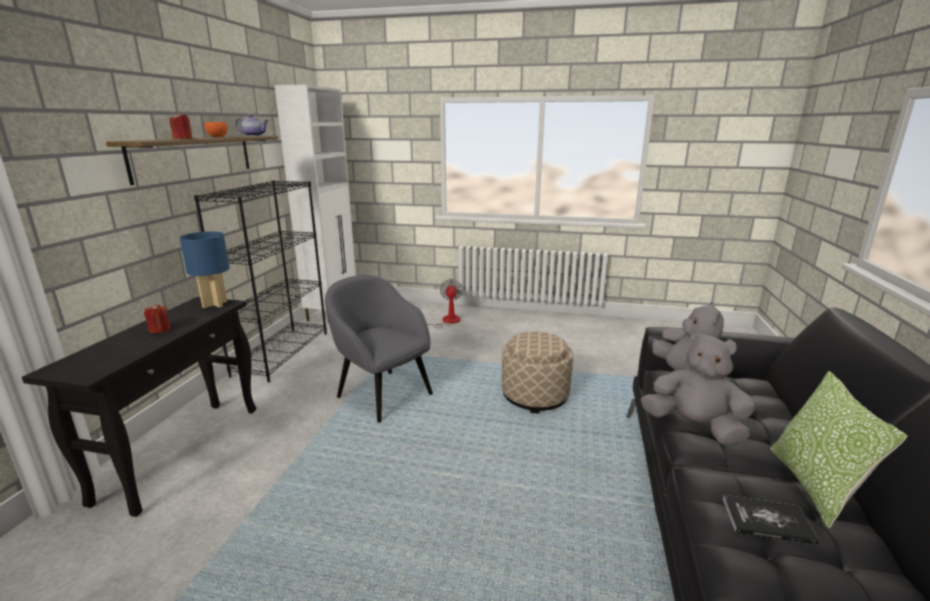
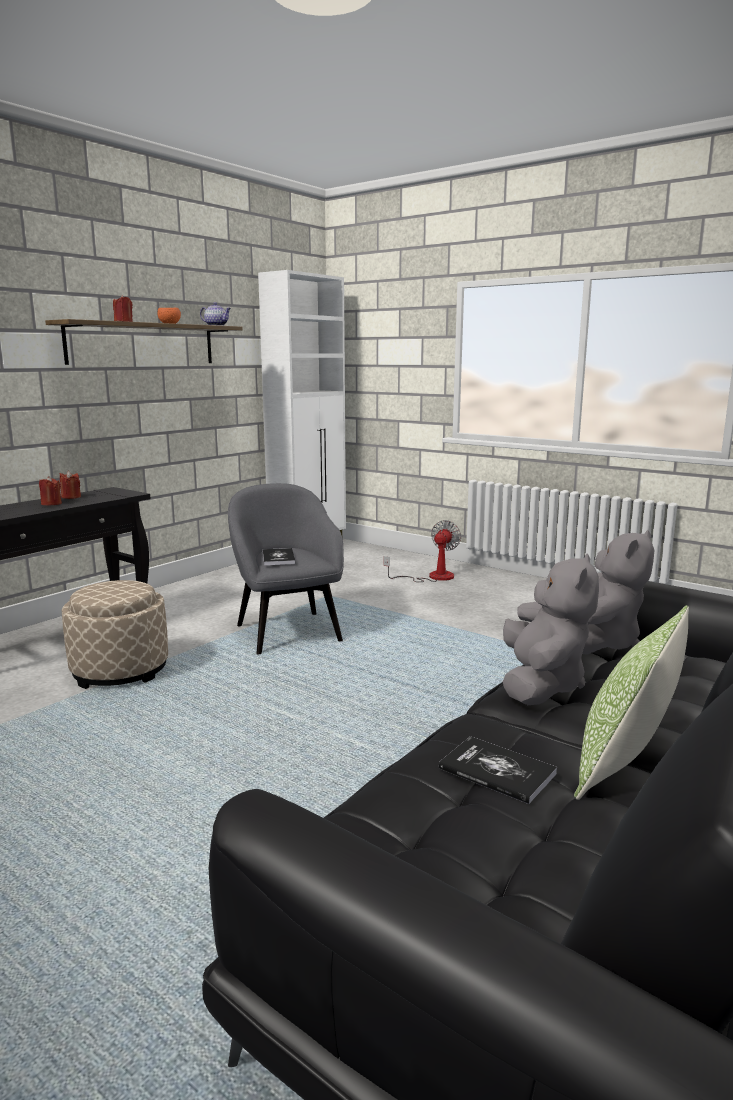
camera: 25 degrees right, 5 degrees down
blue table lamp [180,231,230,308] -> none
black bookcase [194,180,327,382] -> none
beige ottoman [502,332,573,413] -> beige ottoman moved to [62,580,168,689]
grey plush toy [641,330,756,446] -> grey plush toy turned 45 degrees clockwise [503,553,599,705]
none -> red candle [60,471,81,499]
none -> book [263,548,295,565]

